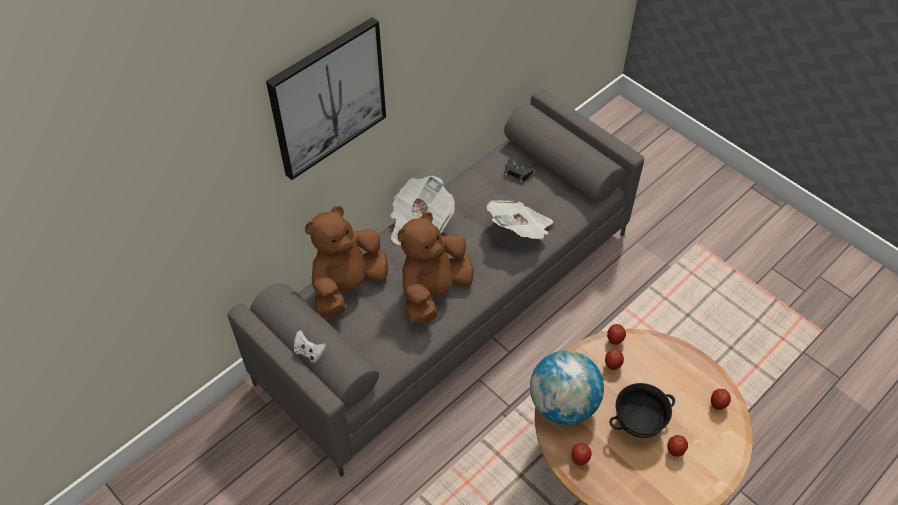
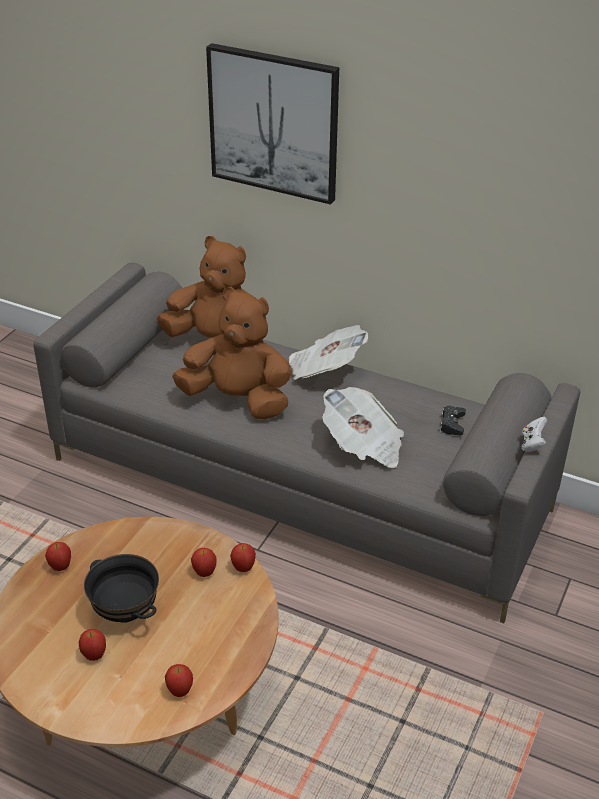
camera: 70 degrees right, 15 degrees down
white game controller [294,330,326,363] -> white game controller moved to [521,417,547,452]
globe [530,350,604,425] -> none

